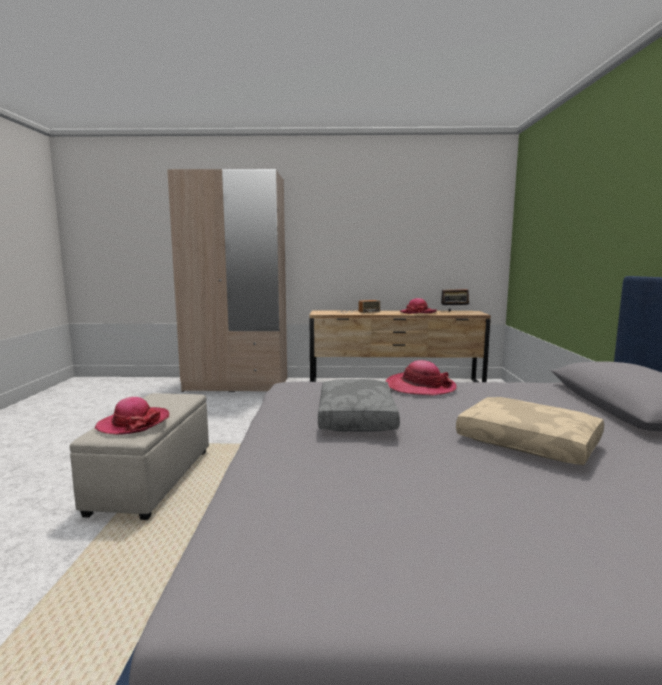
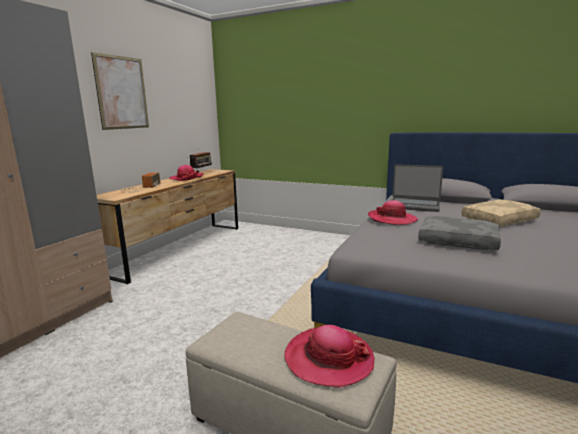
camera: 65 degrees left, 5 degrees up
none -> picture [91,52,149,130]
none -> laptop [392,164,443,212]

